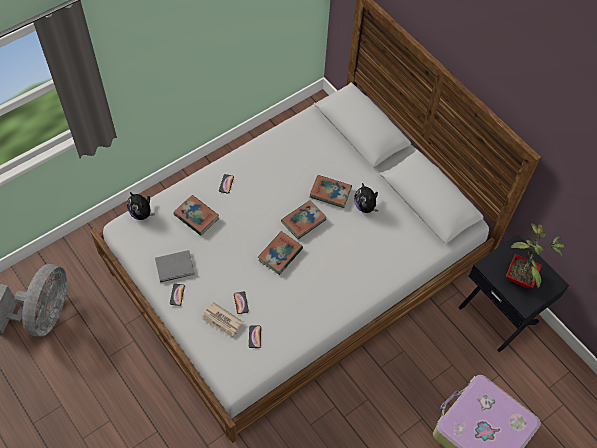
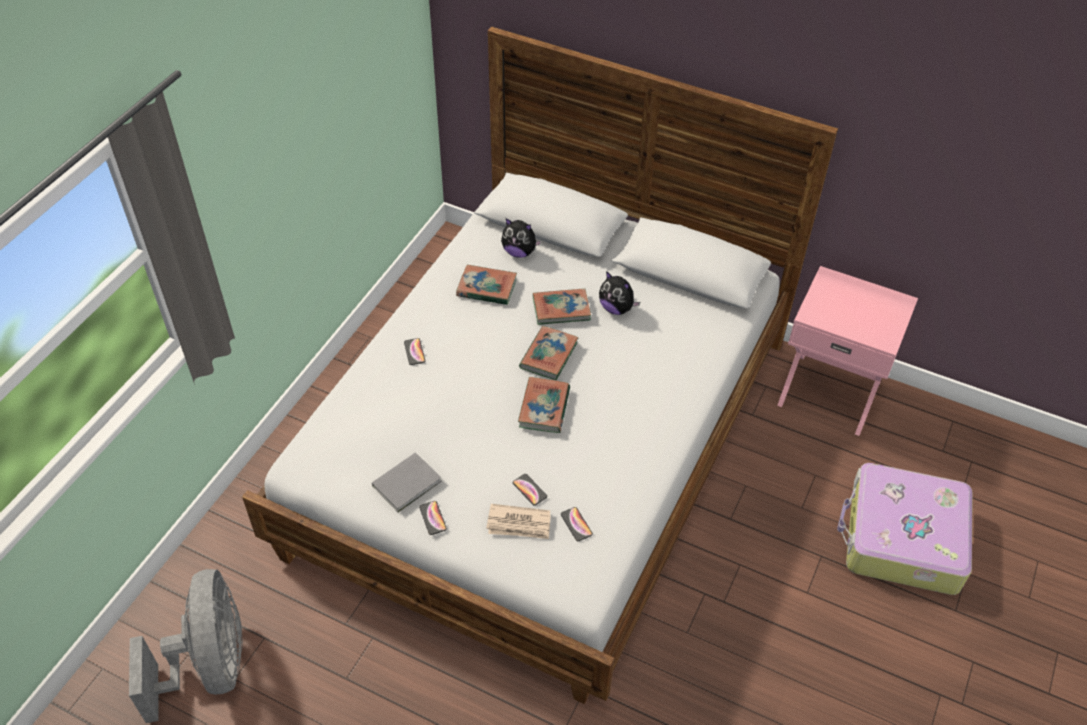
camera: 25 degrees left, 10 degrees down
plush toy [127,191,155,220] -> plush toy moved to [501,218,542,258]
book [174,195,219,235] -> book moved to [456,265,517,305]
black nightstand [458,234,569,352] -> pink nightstand [777,266,918,436]
potted plant [506,223,566,289] -> none

